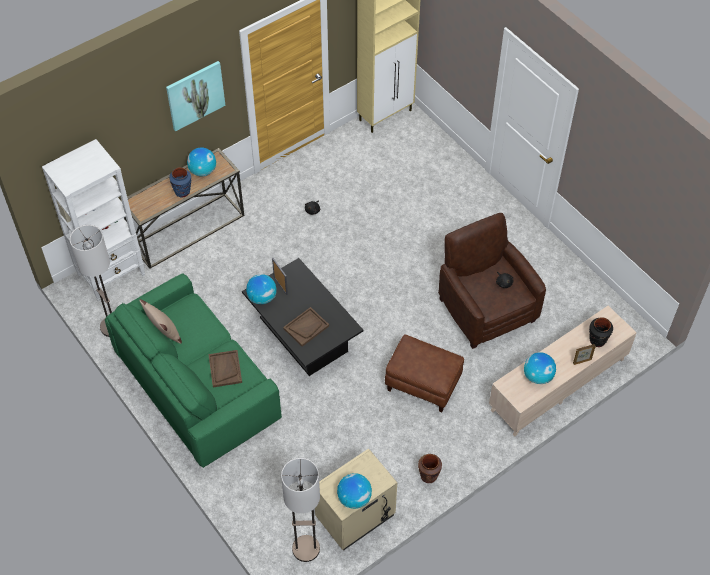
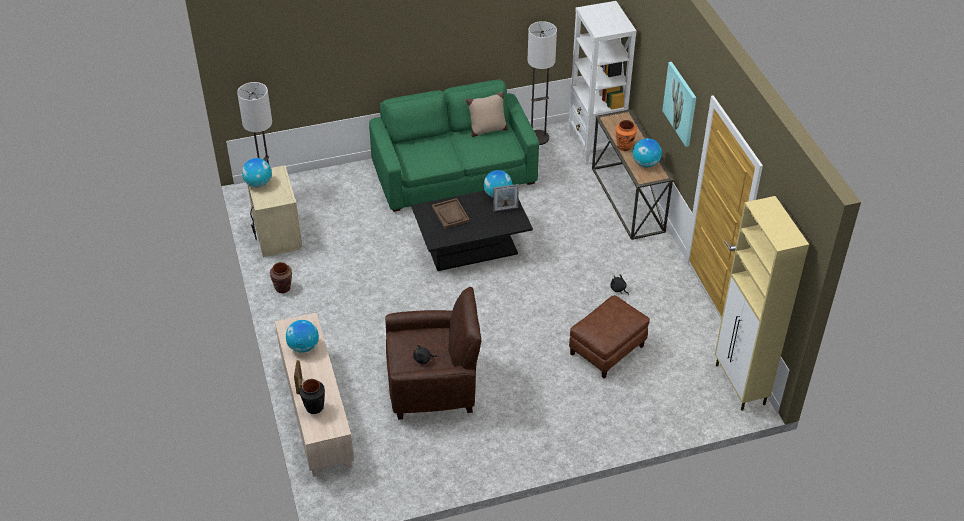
camera: 110 degrees right, 10 degrees down
blue vase [169,167,191,197] -> orange vase [615,120,637,151]
brown tray [208,350,242,387] -> none
brown ottoman [385,334,464,412] -> brown ottoman moved to [569,295,650,379]

